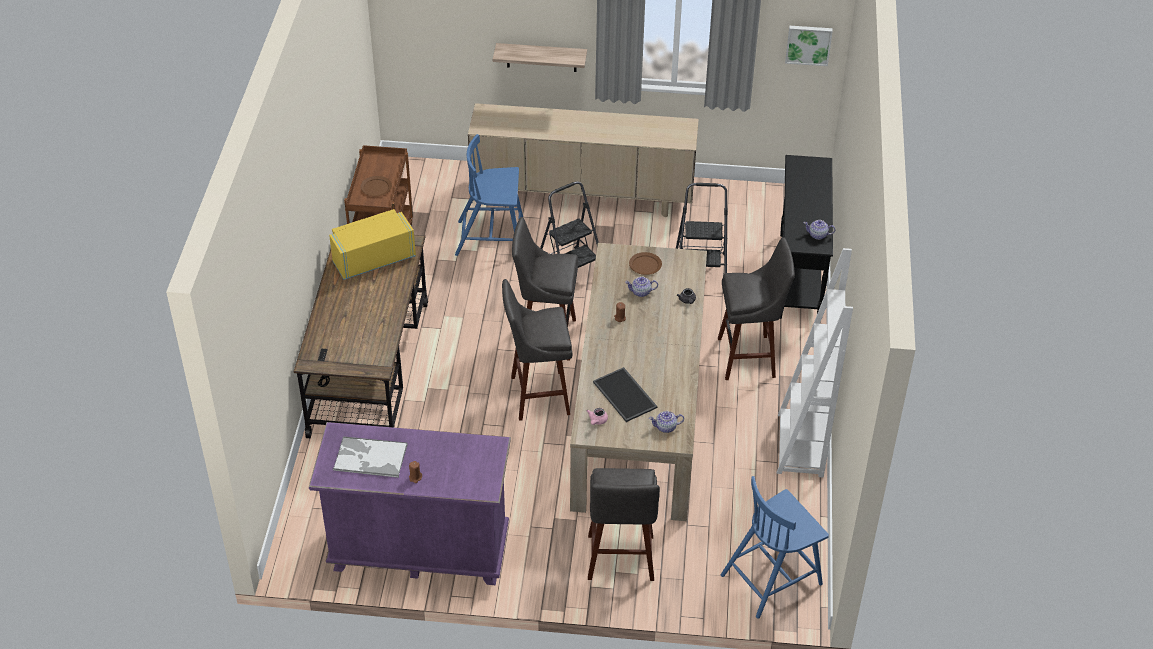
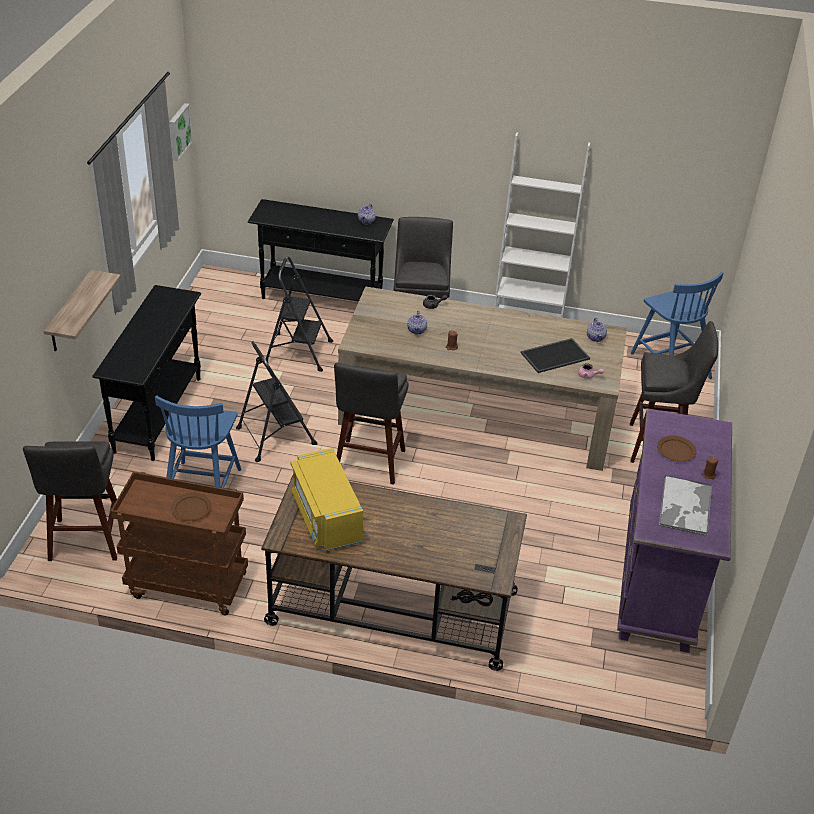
camera: 85 degrees left, 5 degrees down
beige cabinet [468,103,699,217] -> black console table [92,285,201,461]
grey stool [502,279,572,421] -> grey stool moved to [23,441,124,561]
brown plate [629,252,662,275] -> brown plate moved to [657,436,696,462]

